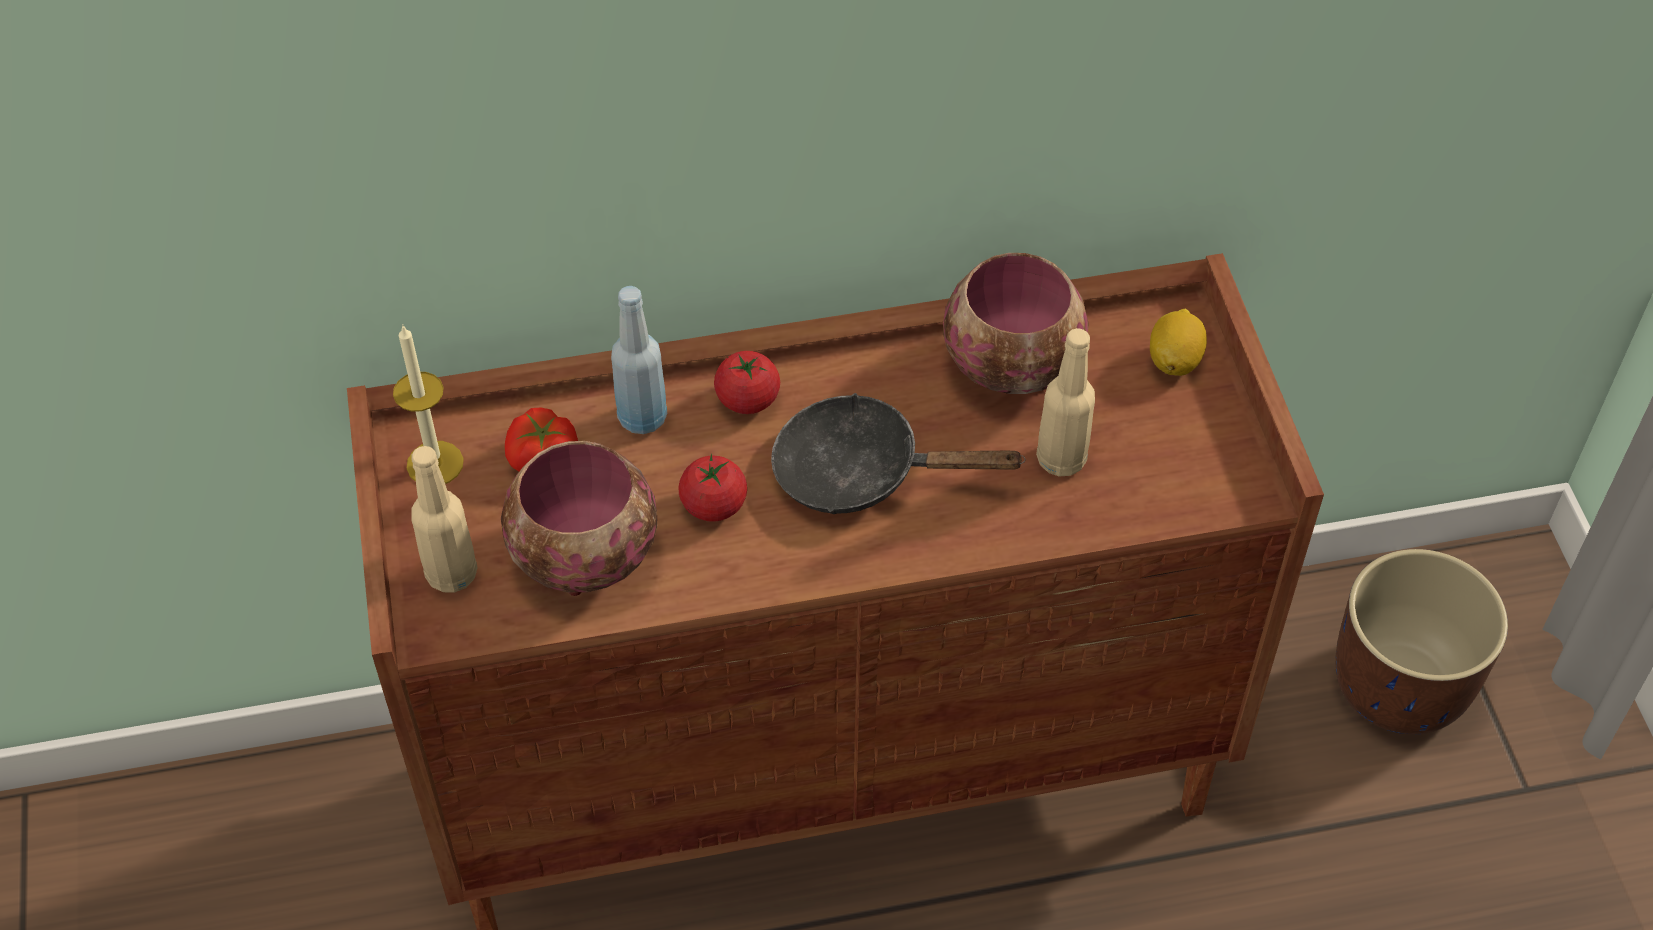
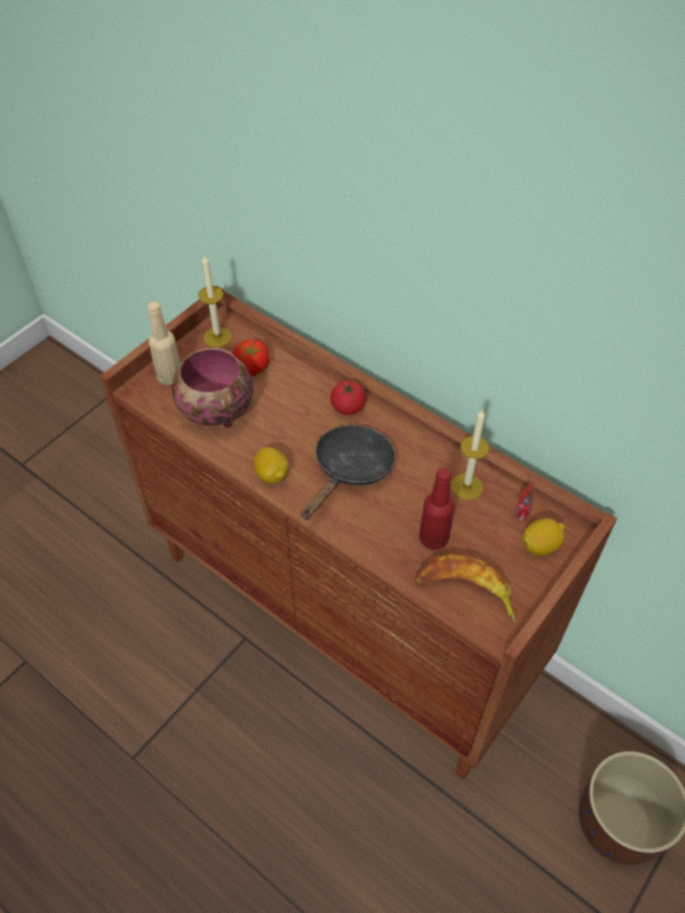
camera: 50 degrees right, 0 degrees up
blue bottle [611,286,667,434] -> none
tomato [679,454,747,522] -> none
black frying pan [771,393,1026,514] -> black frying pan turned 60 degrees clockwise [301,425,396,520]
bowl [943,253,1089,394] -> candle [451,409,489,500]
beige bottle [1036,328,1095,476] -> red bottle [419,468,454,550]
none -> lemon [254,447,289,484]
none -> banana [415,554,516,623]
none -> can [515,481,534,521]

